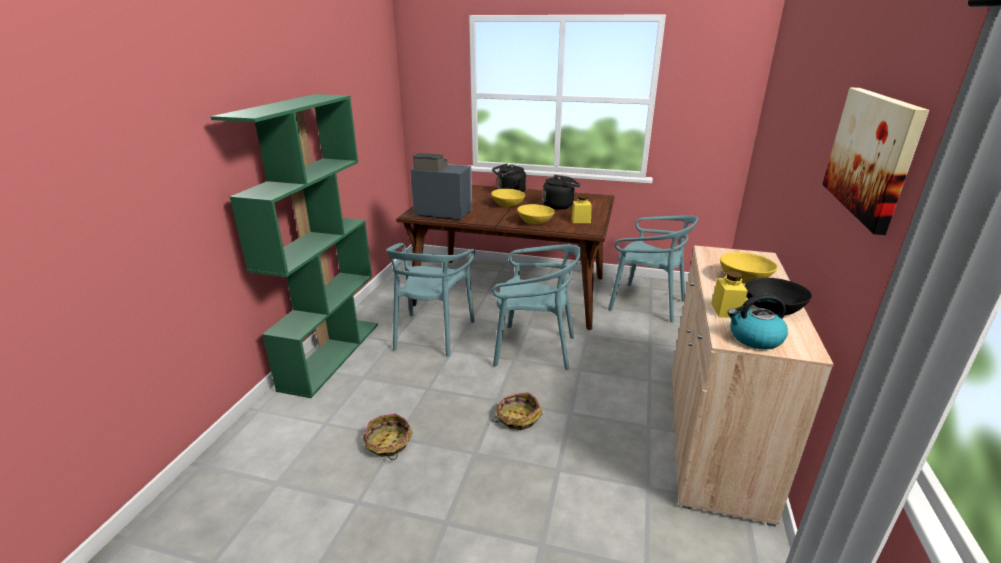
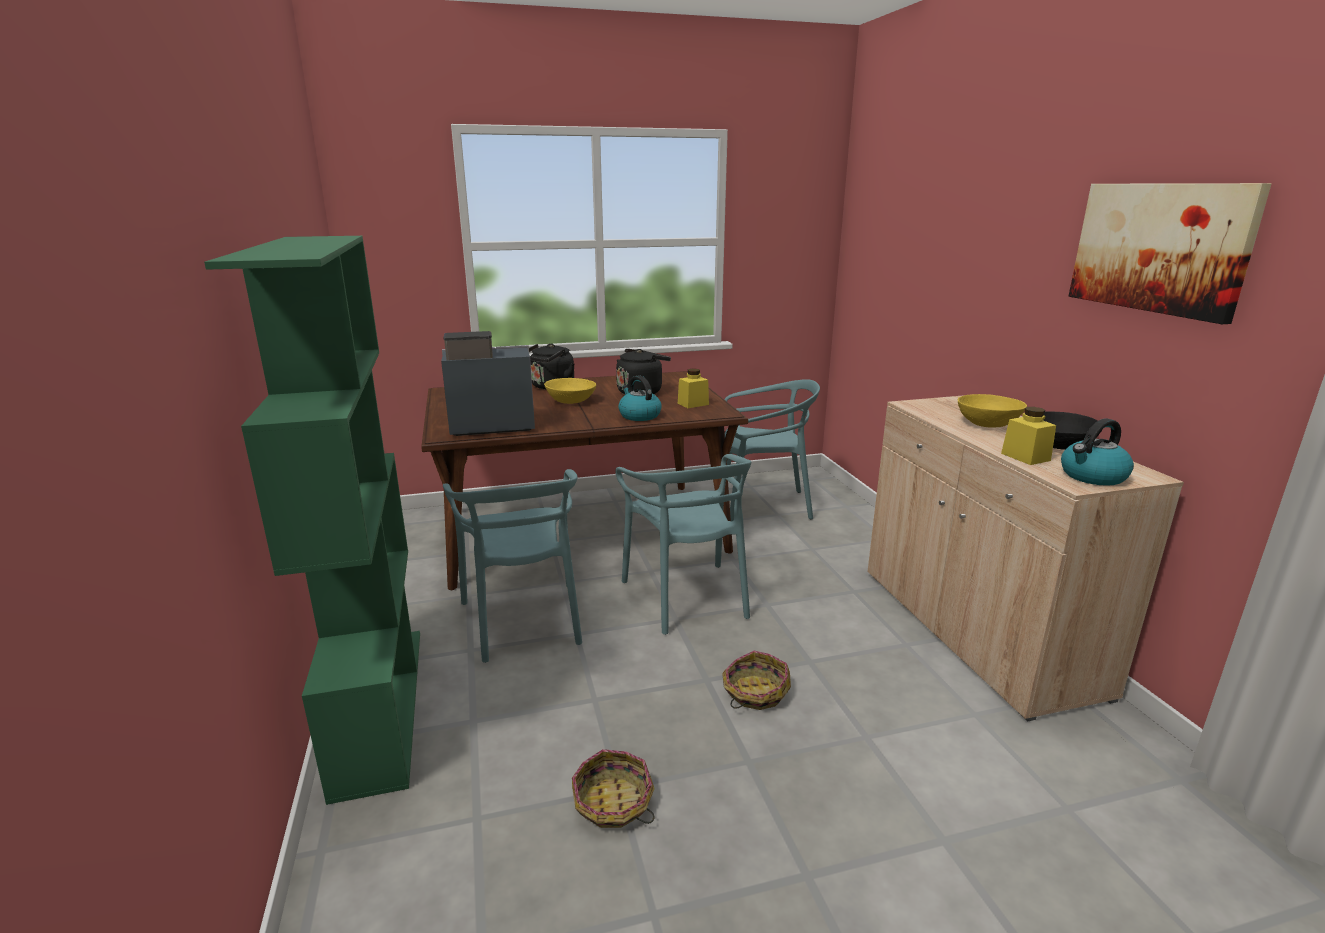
camera: 30 degrees left, 5 degrees down
turquoise chair [492,244,581,370] -> turquoise chair turned 90 degrees clockwise [615,454,751,635]
yellow bowl [517,204,555,225] -> kettle [618,375,662,421]

